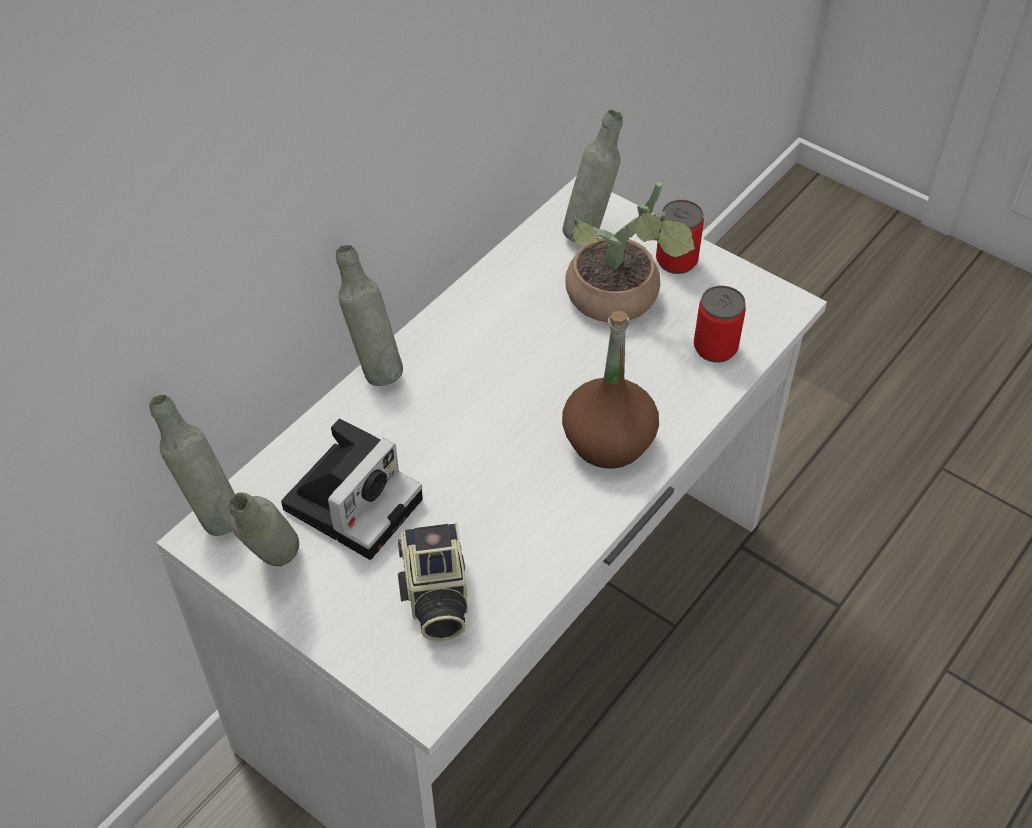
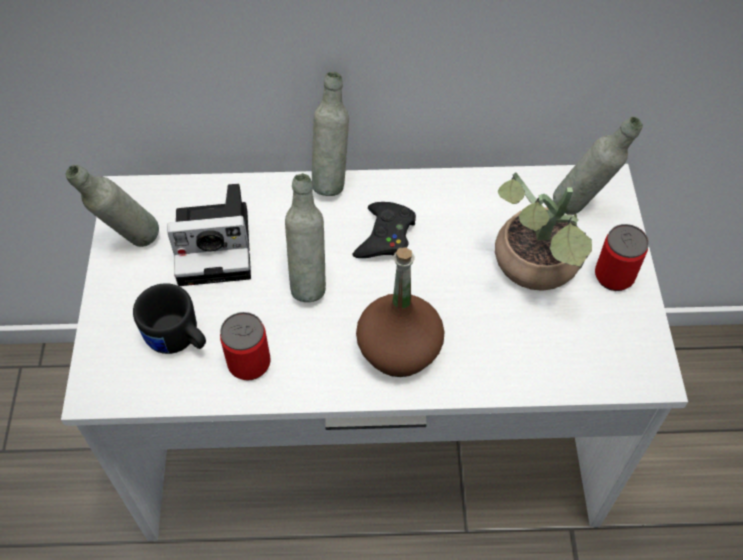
camera: 50 degrees right, 5 degrees up
grey bottle [149,395,235,536] -> grey bottle moved to [285,173,326,302]
camera [398,523,468,642] -> black mug [133,283,206,354]
can [694,286,746,362] -> can moved to [220,312,271,381]
none -> black game controller [352,202,416,258]

